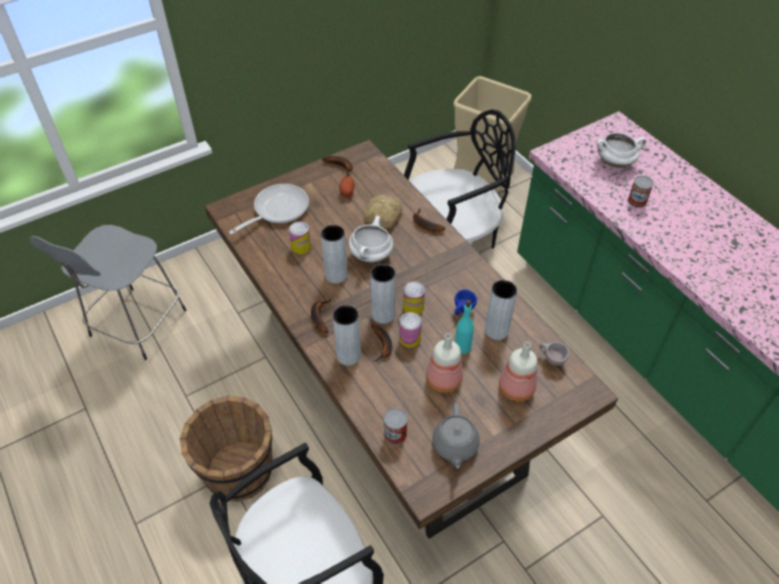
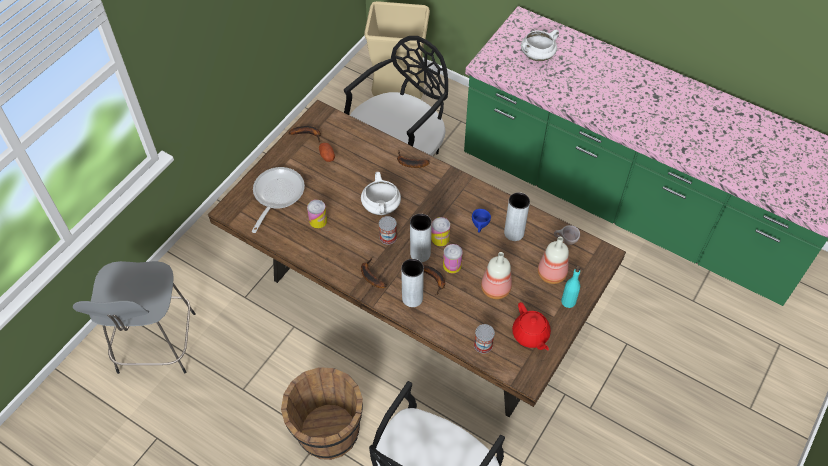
camera: 25 degrees left, 5 degrees up
grey vase [321,225,348,284] -> none
bread [363,194,403,228] -> none
grey teapot [432,403,480,468] -> red teapot [512,302,551,350]
turquoise bottle [455,300,474,354] -> turquoise bottle moved to [561,266,580,308]
can [628,176,654,208] -> can moved to [379,216,397,245]

